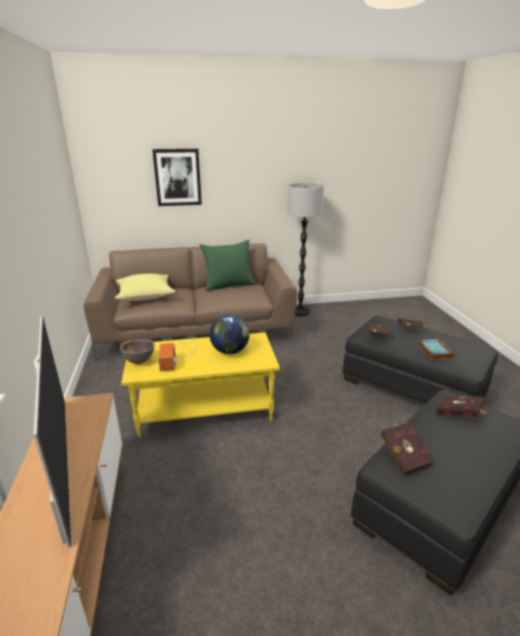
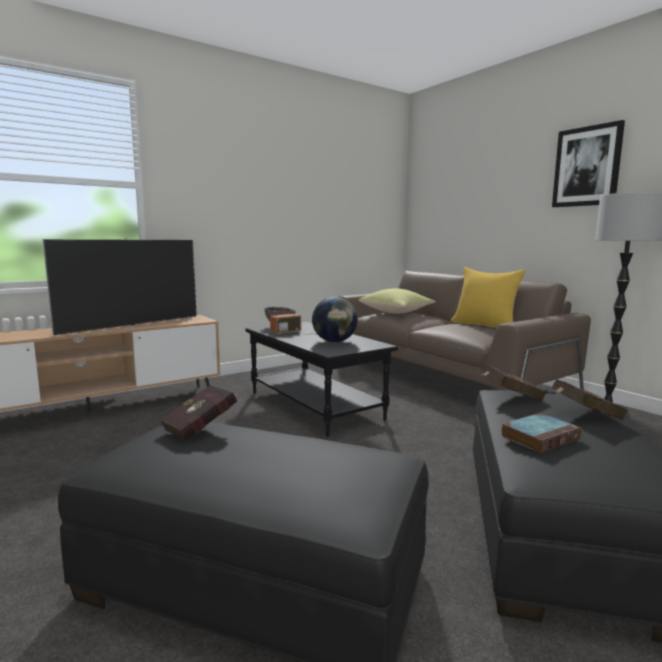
camera: 65 degrees right, 15 degrees down
yellow coffee table [121,332,280,437] -> black coffee table [245,322,398,437]
picture [152,149,202,206] -> picture moved to [552,120,625,207]
green pillow [200,240,256,291] -> yellow pillow [450,267,526,328]
red book [436,396,488,416] -> none

